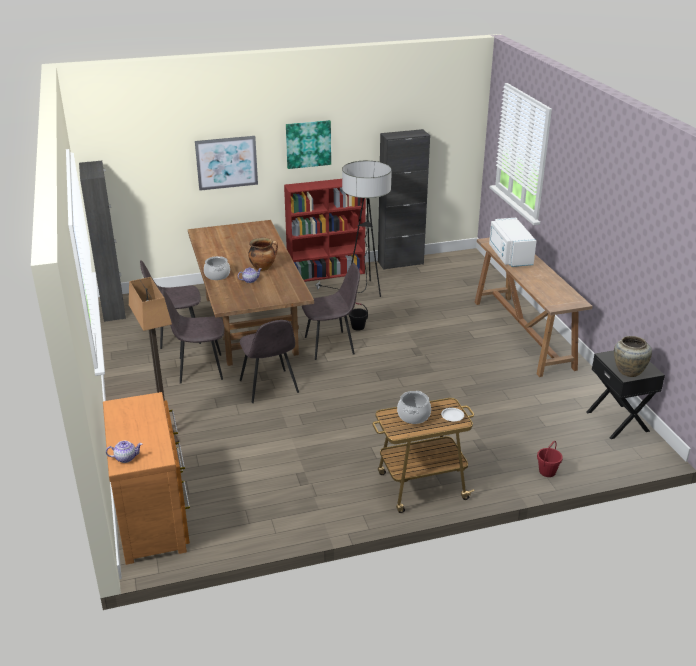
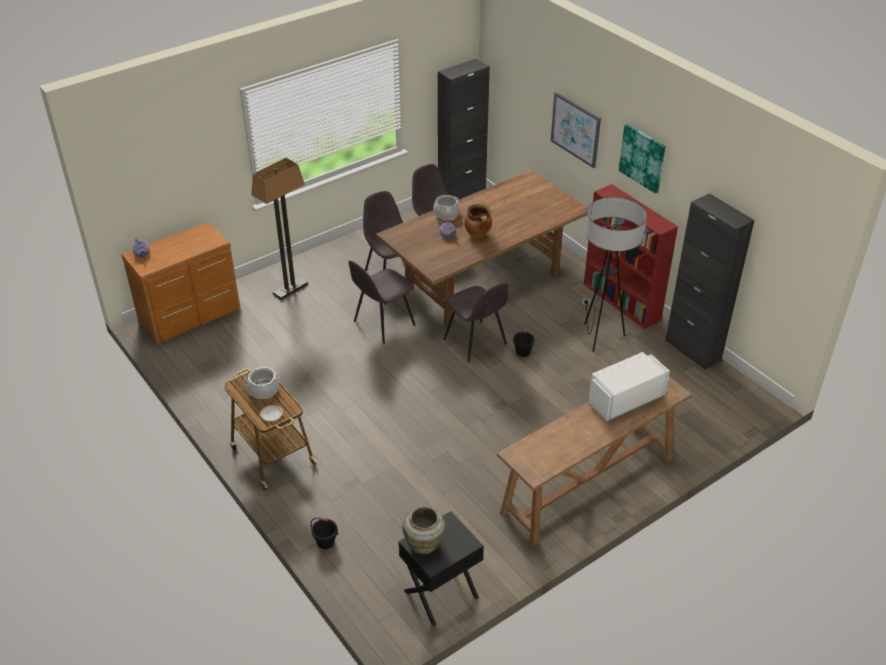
camera: 70 degrees right, 10 degrees up
red bucket [537,441,563,477] -> black bucket [311,517,338,549]

